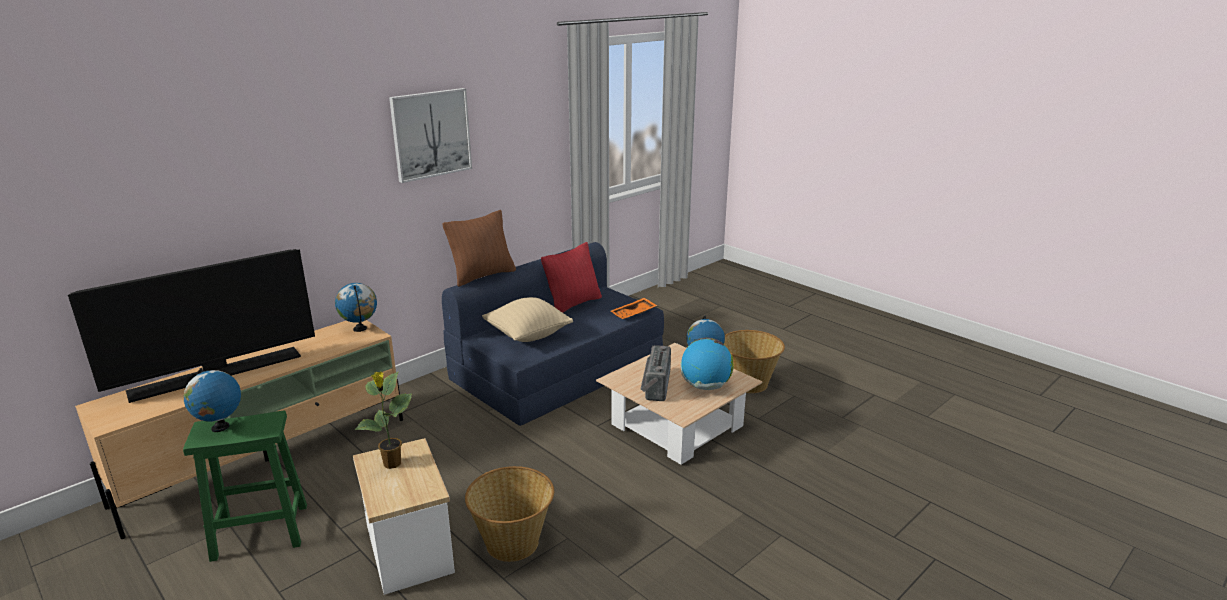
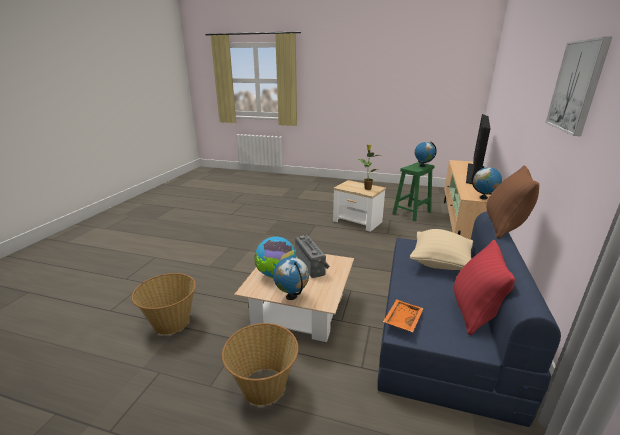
camera: 150 degrees right, 0 degrees up
basket [465,466,554,562] -> basket moved to [132,273,196,335]

